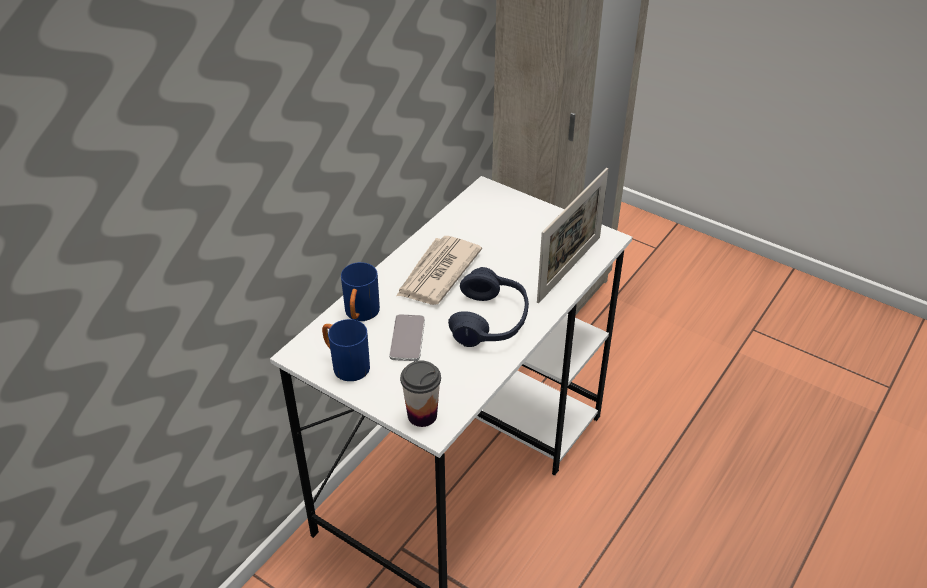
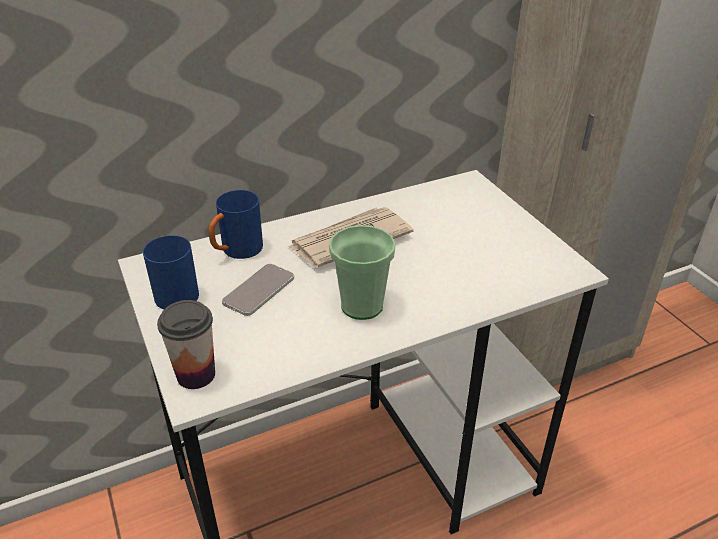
camera: 30 degrees right, 5 degrees down
blue headphones [448,267,529,347] -> cup [329,225,396,320]
picture frame [537,168,608,303] -> none

